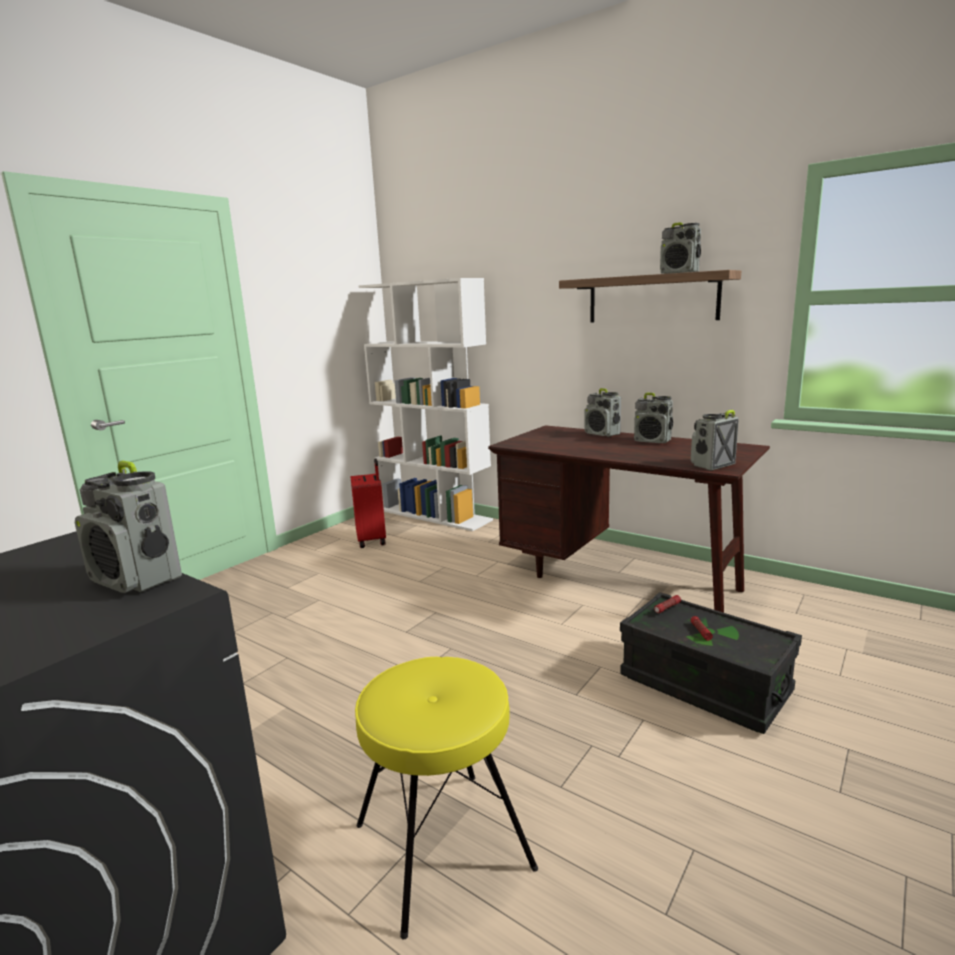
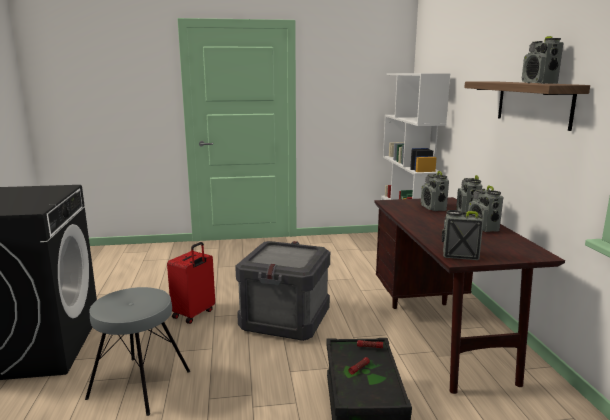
camera: 45 degrees right, 0 degrees up
radio [75,461,182,593] -> radio moved to [421,171,449,211]
red suitcase [351,459,386,548] -> red suitcase moved to [167,242,215,324]
yellow stool [355,657,538,940] -> grey stool [85,287,190,416]
none -> crate [235,241,330,341]

